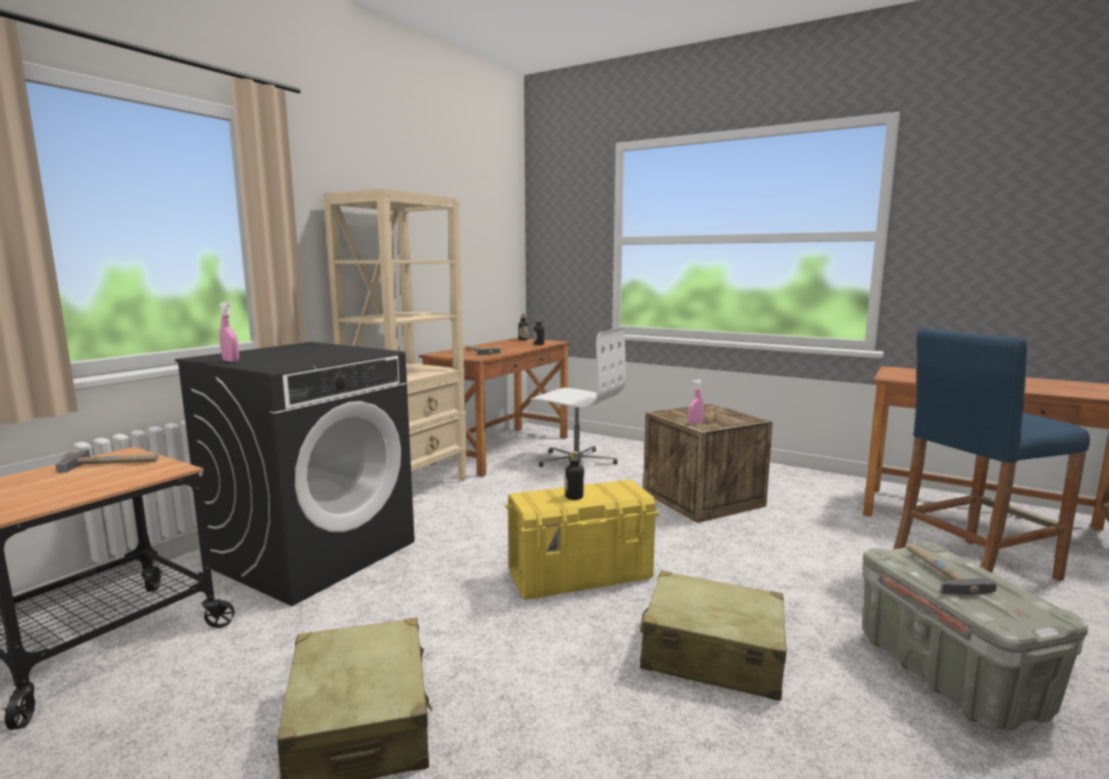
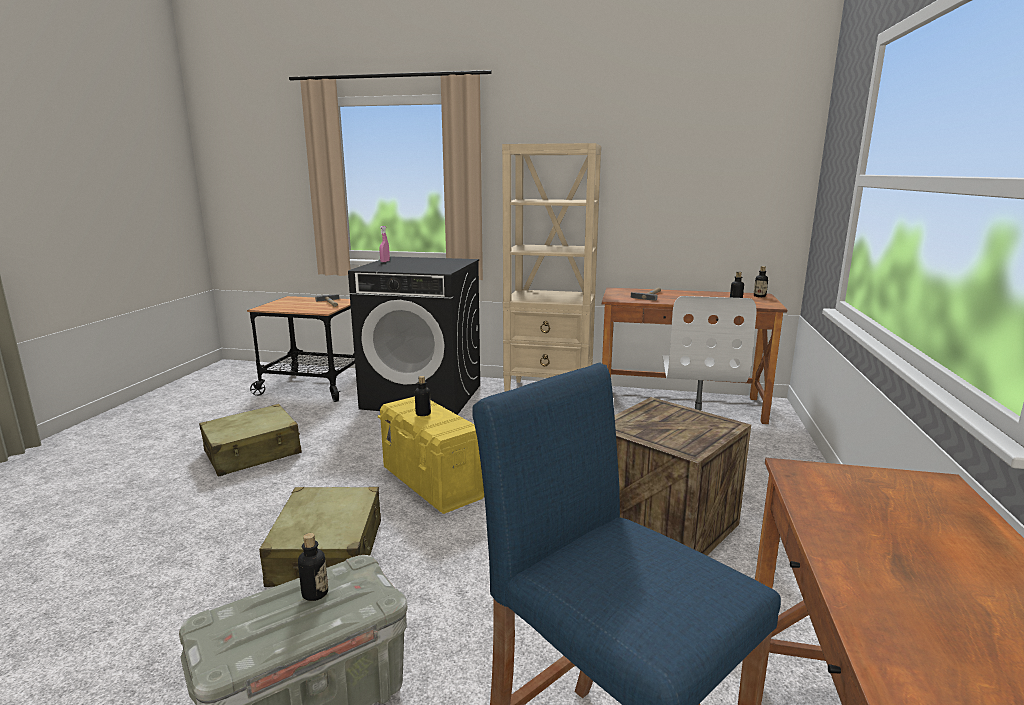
camera: 70 degrees right, 5 degrees up
pink spray bottle [688,380,704,425] -> none
hammer [907,544,997,595] -> bottle [298,533,328,601]

